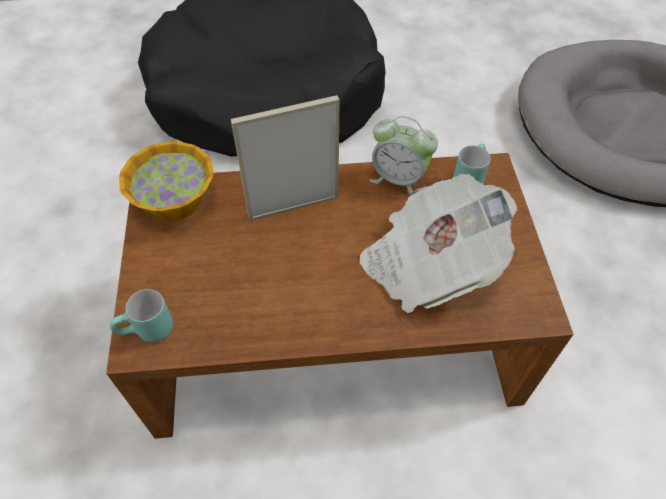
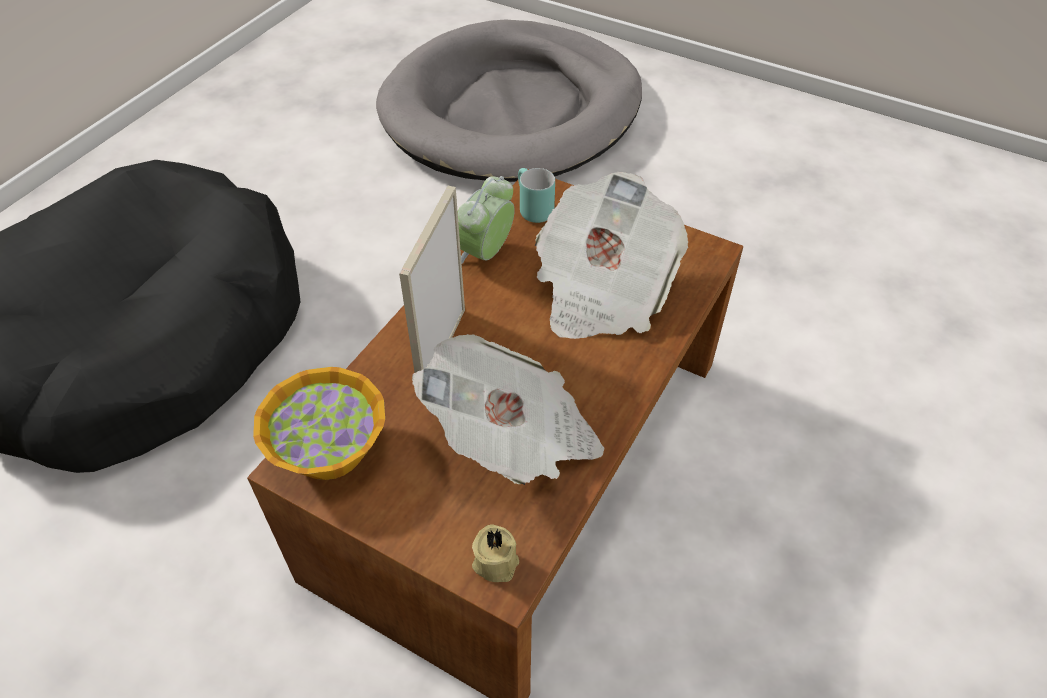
camera: 55 degrees left, 5 degrees down
turquoise mug [110,289,173,342] -> beige candle [472,524,519,582]
alarm clock [370,116,438,195] -> alarm clock turned 150 degrees clockwise [458,176,515,264]
none -> newspaper [412,334,604,485]

